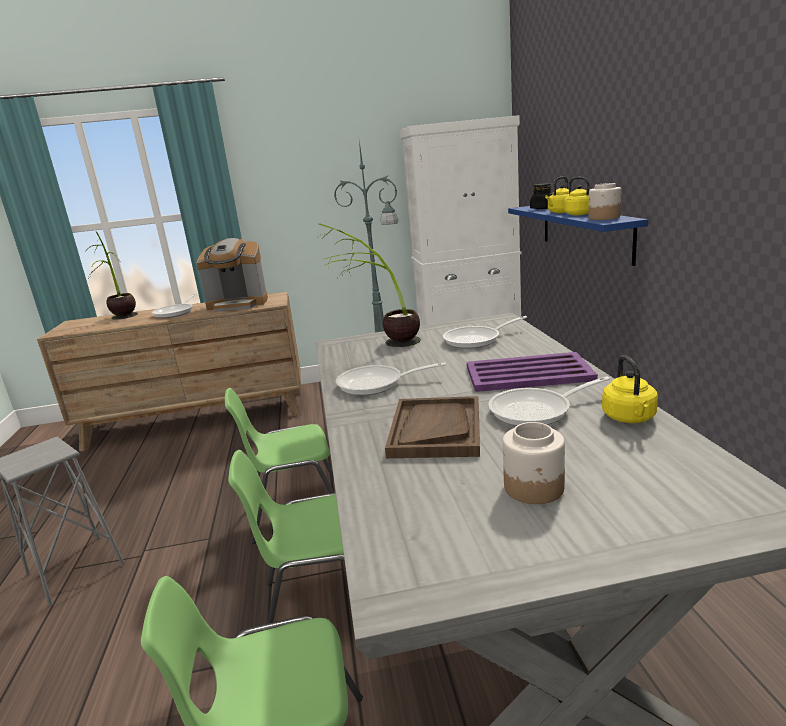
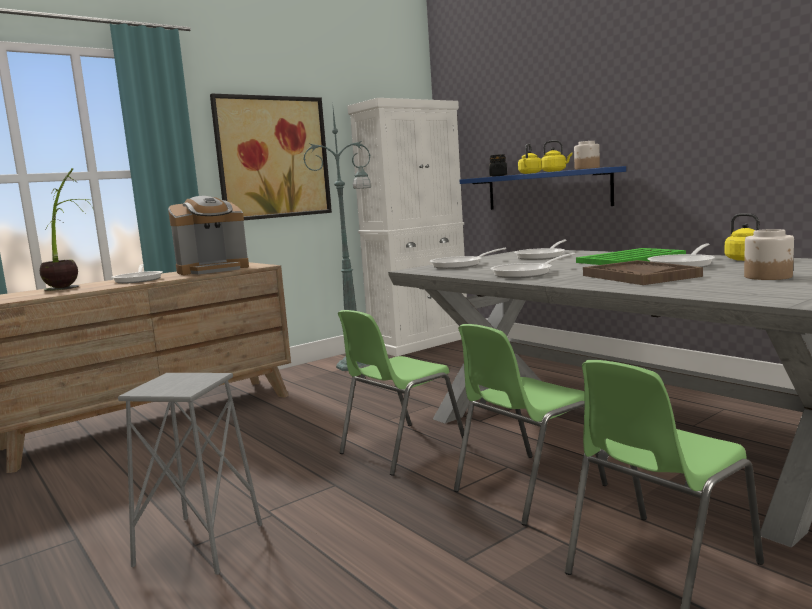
camera: 30 degrees left, 10 degrees down
potted plant [318,223,421,347] -> frying pan [430,248,506,269]
purple tray [467,352,598,392] -> green tray [576,248,686,265]
none -> picture [210,94,332,220]

